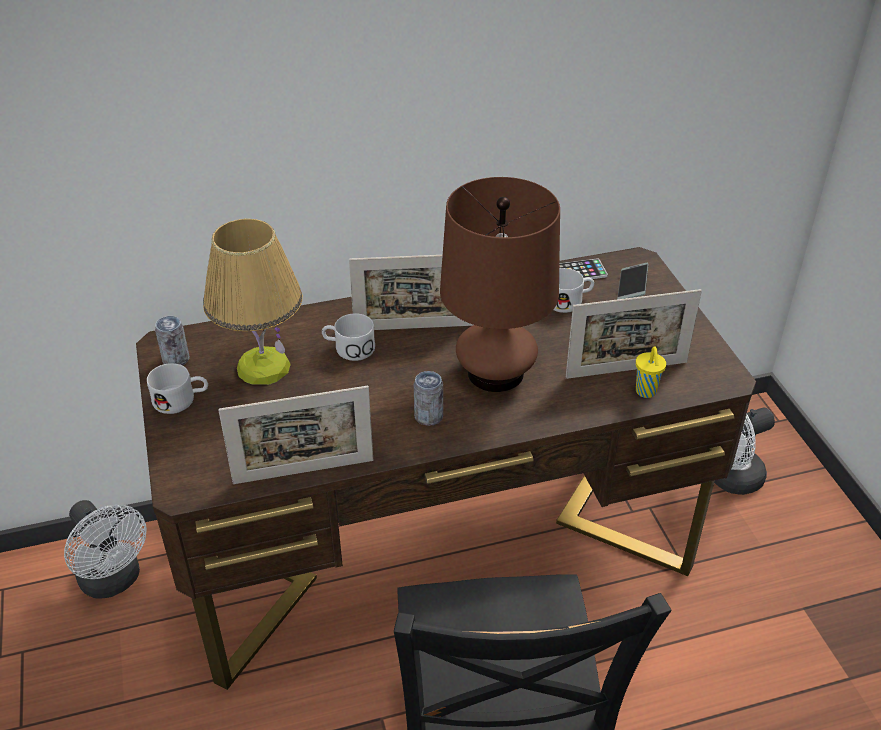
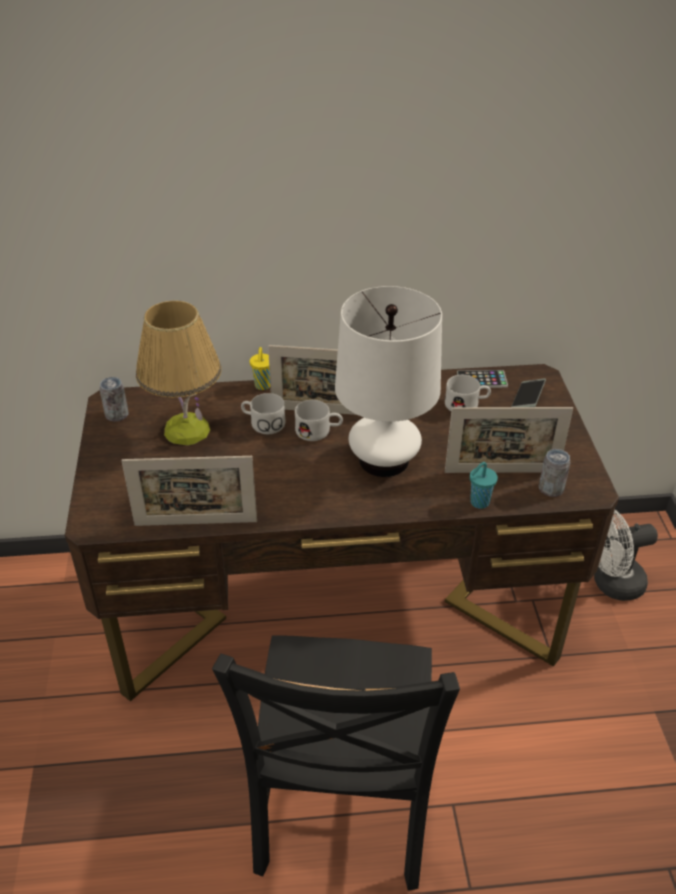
camera: 10 degrees right, 0 degrees up
white fan [64,500,147,599] -> none
white mug [147,363,208,414] -> white mug moved to [295,400,343,441]
can [414,371,443,426] -> can moved to [539,449,571,497]
brown table lamp [440,177,560,392] -> white table lamp [335,286,442,477]
yellow cup [636,346,666,398] -> yellow cup moved to [250,347,270,390]
none -> turquoise cup [470,462,498,509]

